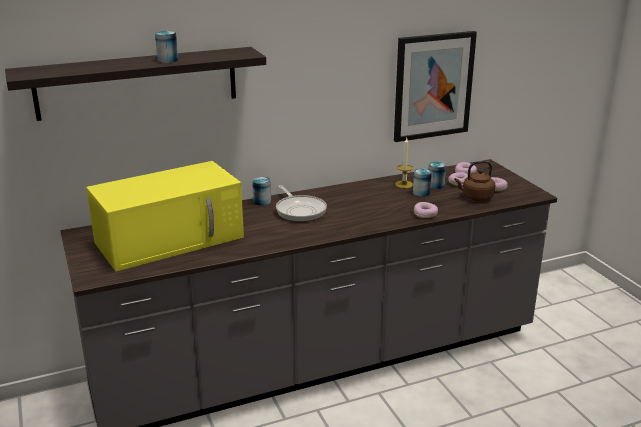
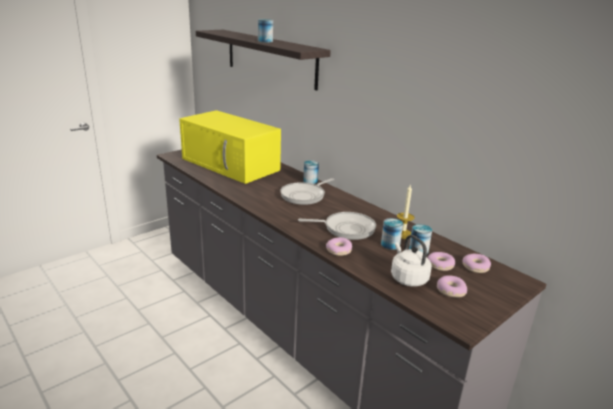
camera: 70 degrees right, 0 degrees up
picture [394,31,477,142] -> none
brown kettle [455,161,495,201] -> white kettle [391,235,432,287]
none -> frying pan [298,212,376,240]

